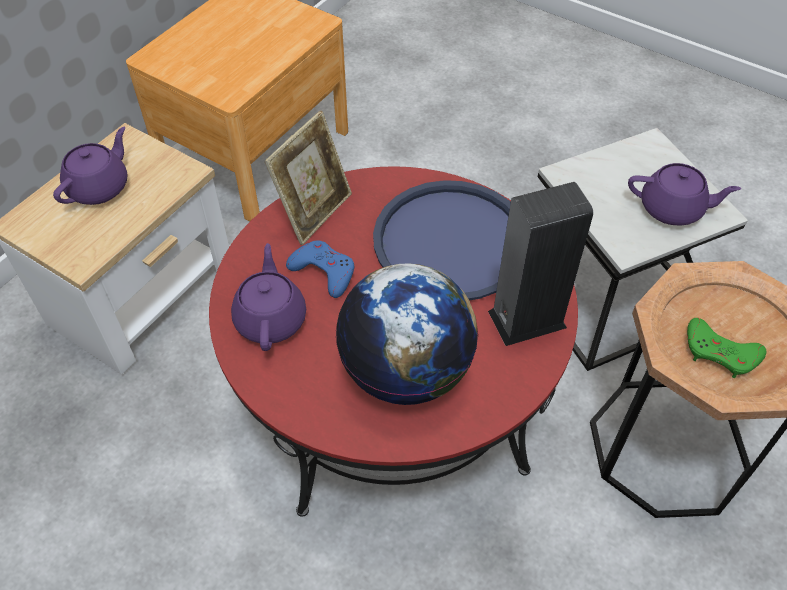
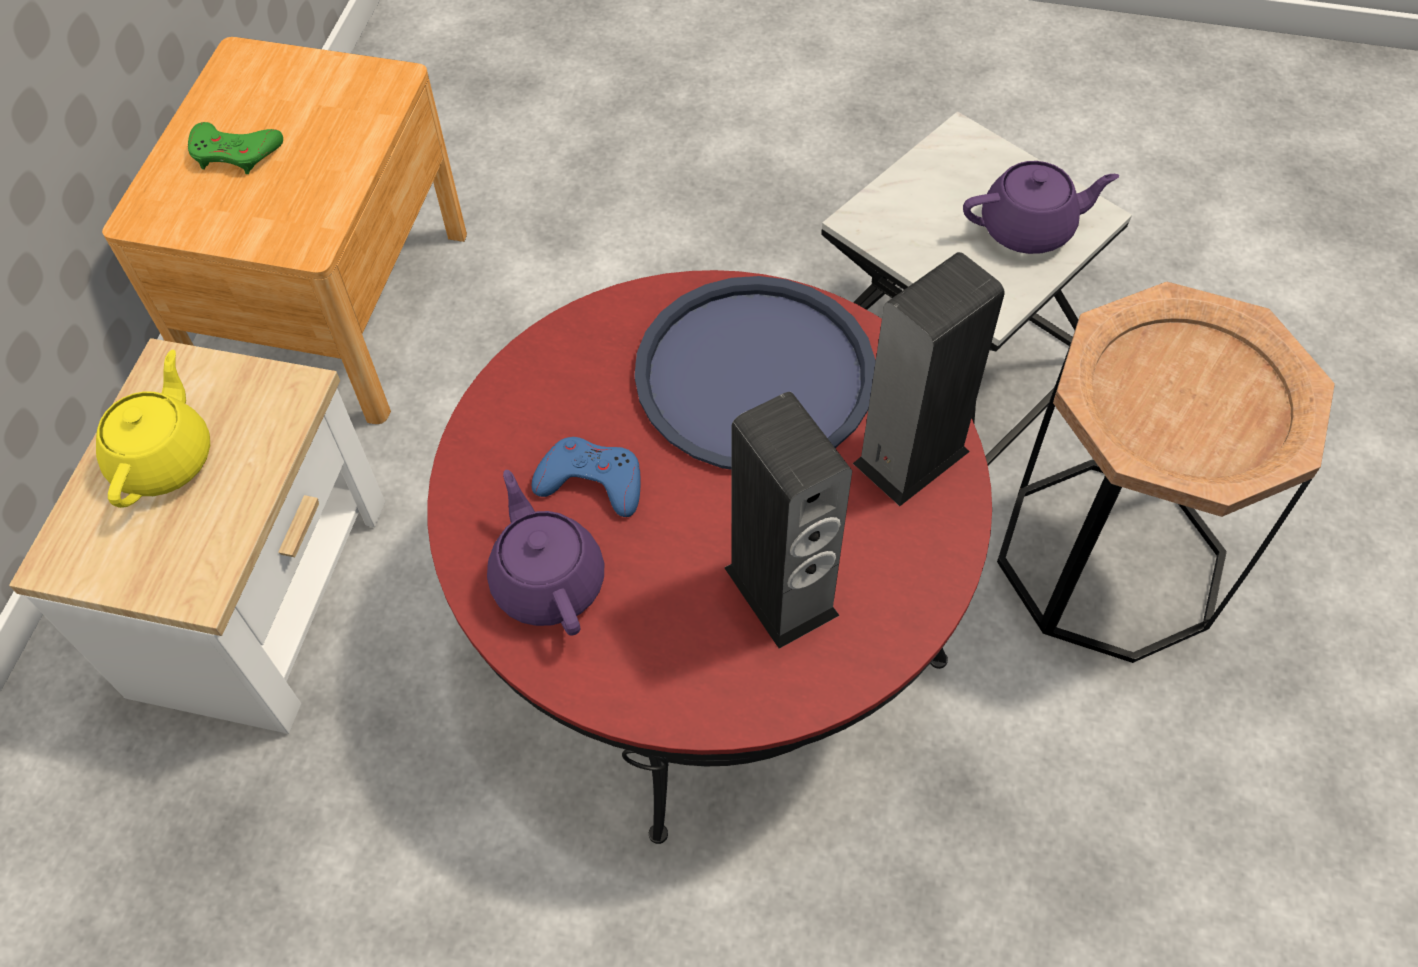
camera: 20 degrees left, 5 degrees up
purple teapot [53,127,127,205] -> yellow teapot [96,349,210,508]
picture frame [264,111,352,245] -> none
globe [336,263,478,405] -> speaker [724,392,852,649]
green game controller [687,318,766,378] -> green game controller moved to [188,122,283,174]

